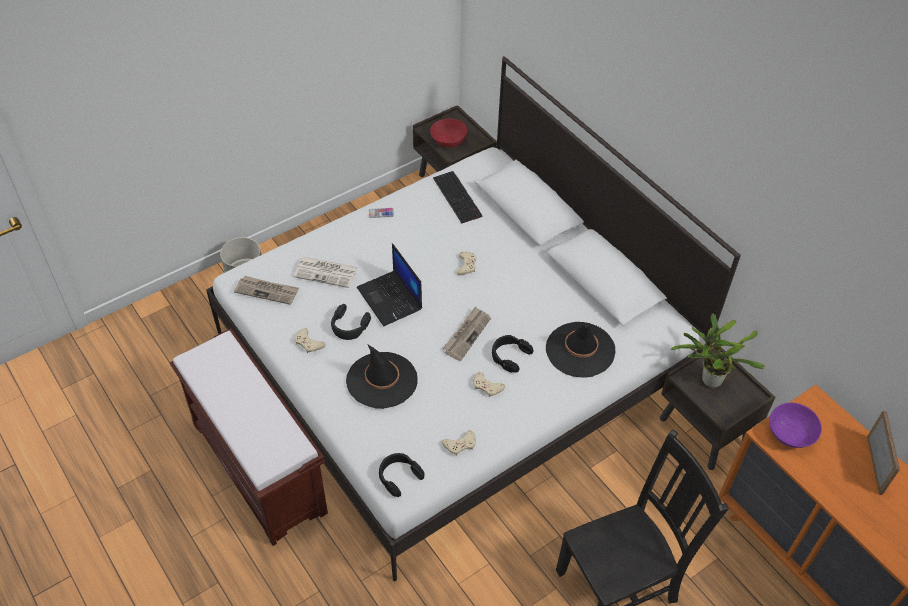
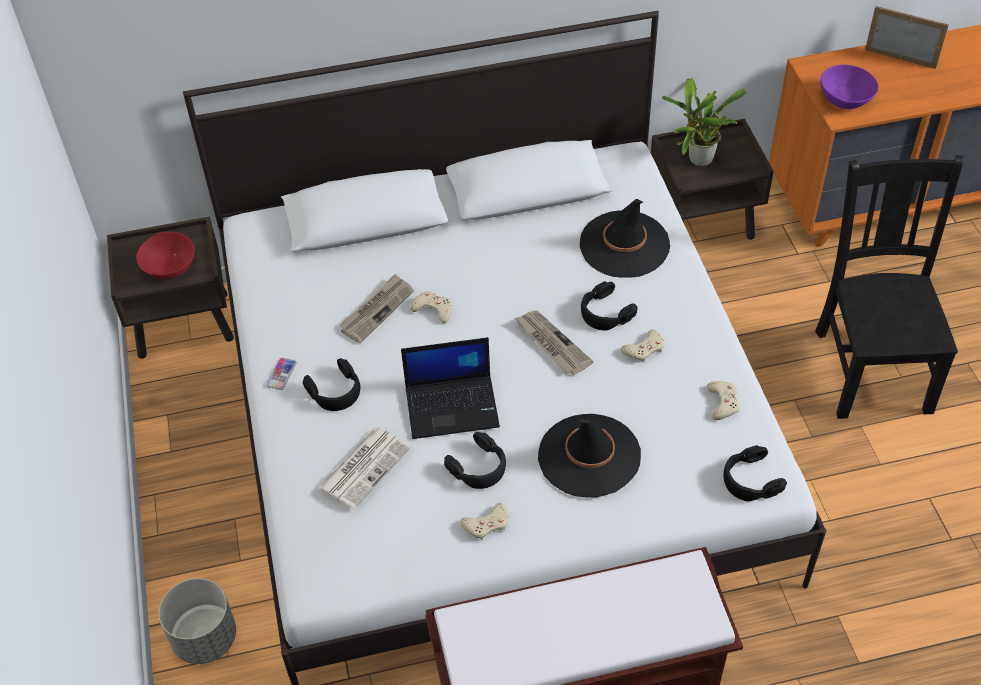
camera: 65 degrees left, 0 degrees up
newspaper [234,276,299,305] -> newspaper moved to [339,274,414,343]
keyboard [433,171,482,223] -> none
none -> black headphones [303,358,360,411]

